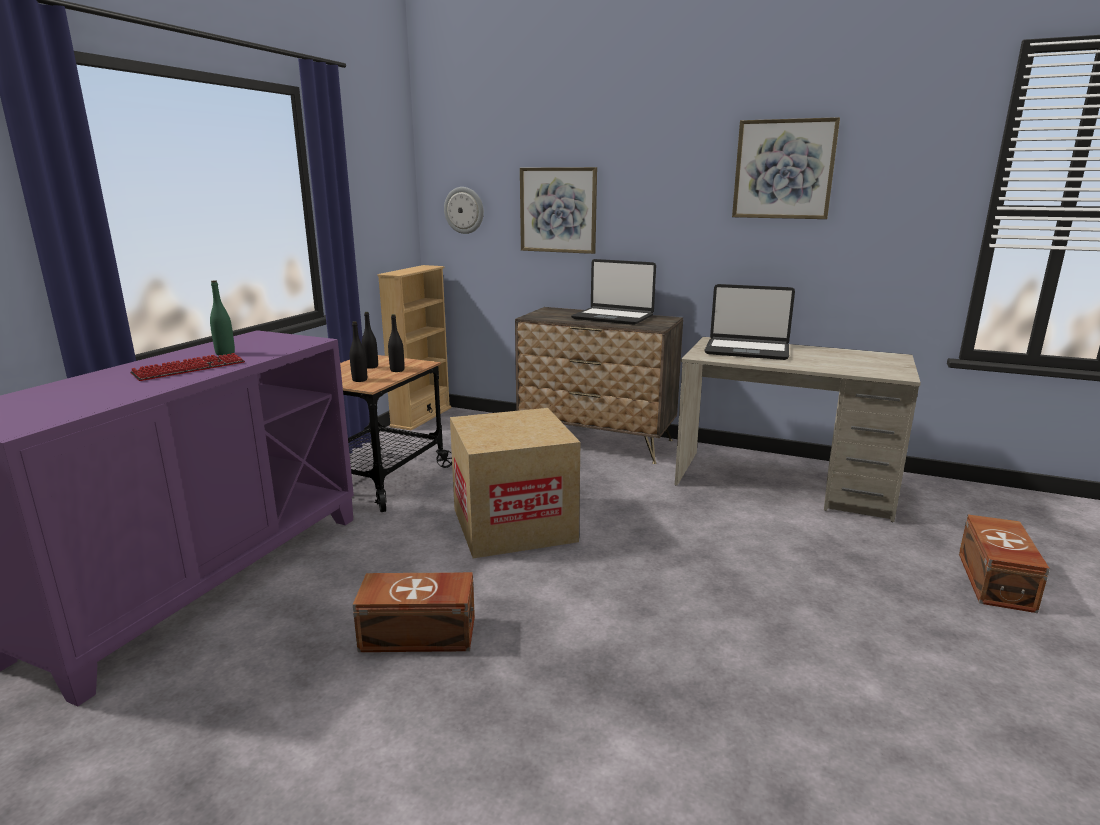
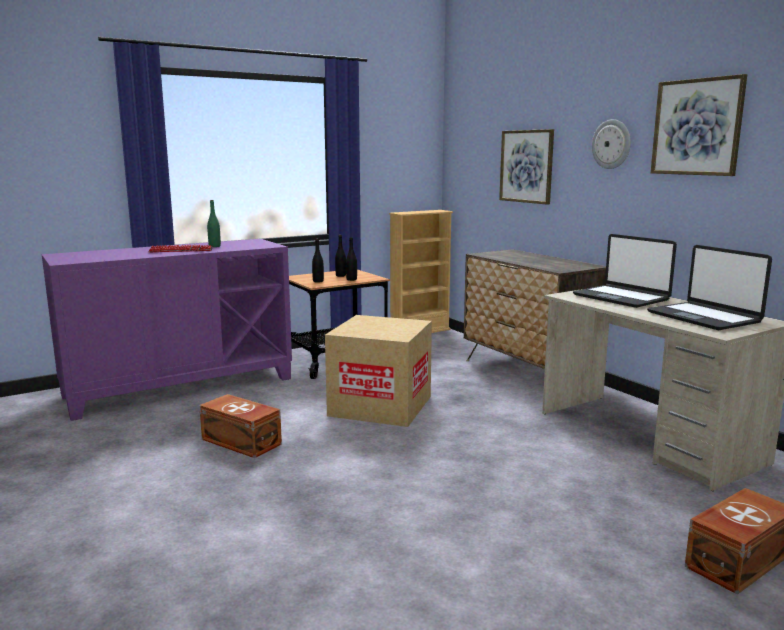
camera: 35 degrees right, 5 degrees down
wall clock [444,187,484,234] -> wall clock moved to [592,119,631,169]
laptop [571,259,656,325] -> laptop moved to [647,245,772,330]

